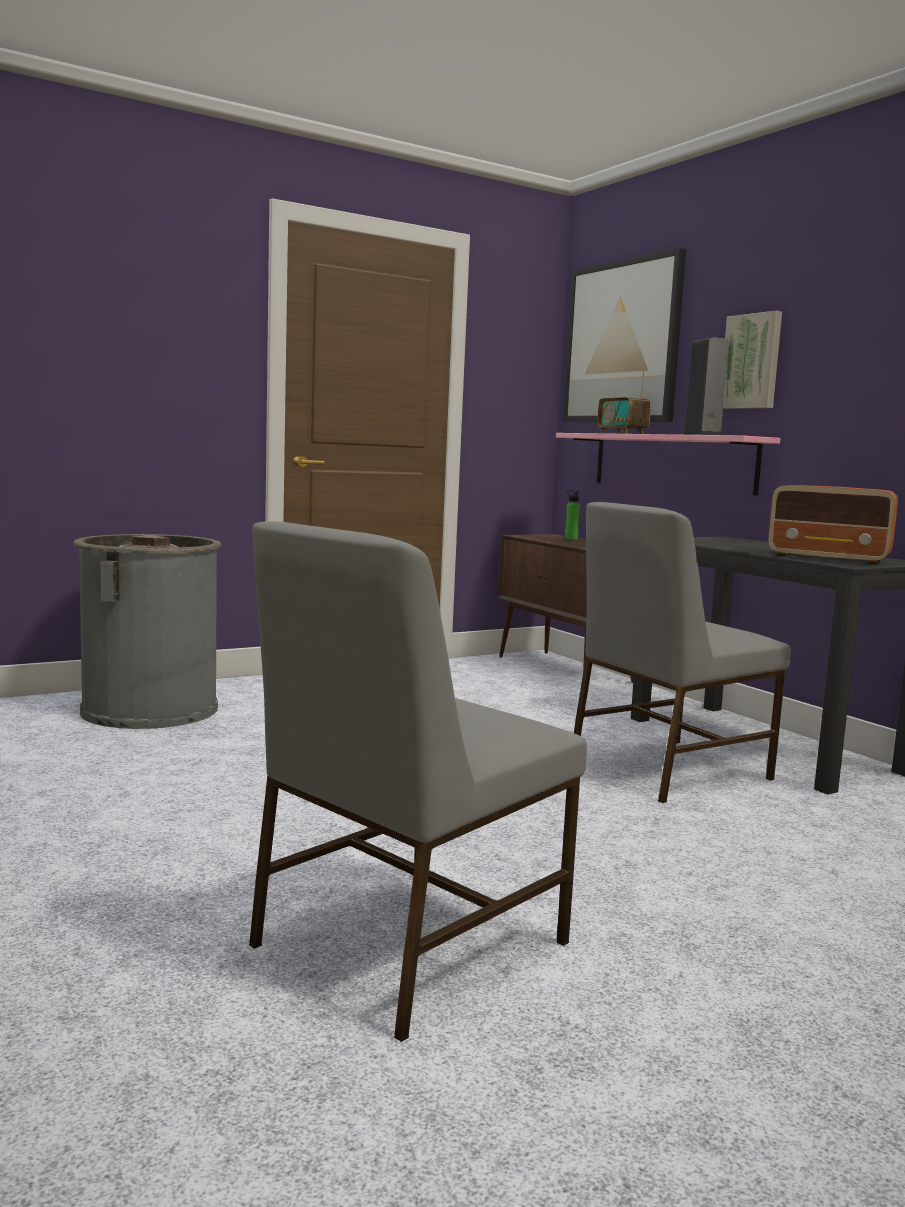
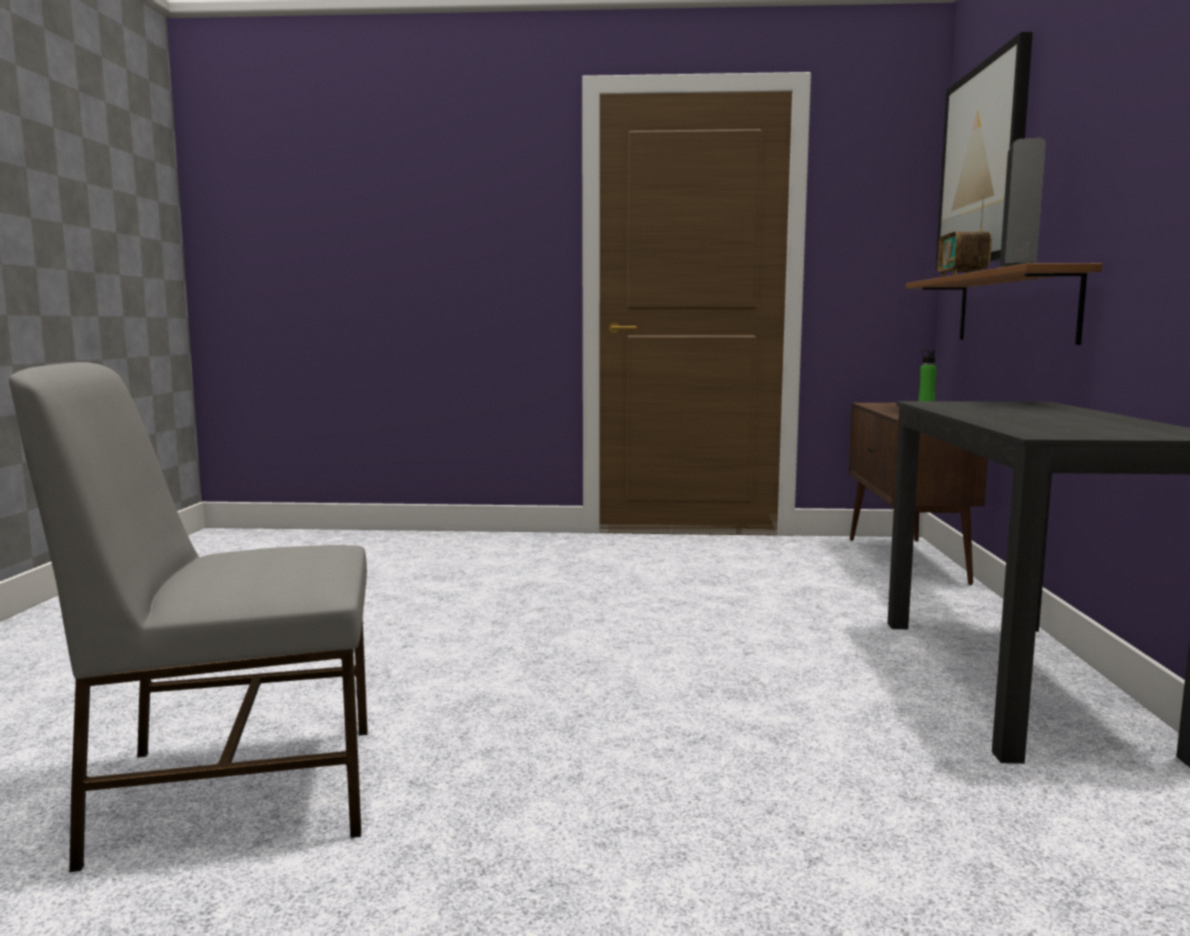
camera: 35 degrees right, 0 degrees up
grey trash can [73,534,222,729] -> none
pink shelf [556,433,780,495] -> brown shelf [906,263,1103,345]
grey chair [574,502,791,803] -> none
picture [723,311,782,409] -> none
radio [768,485,898,565] -> none

